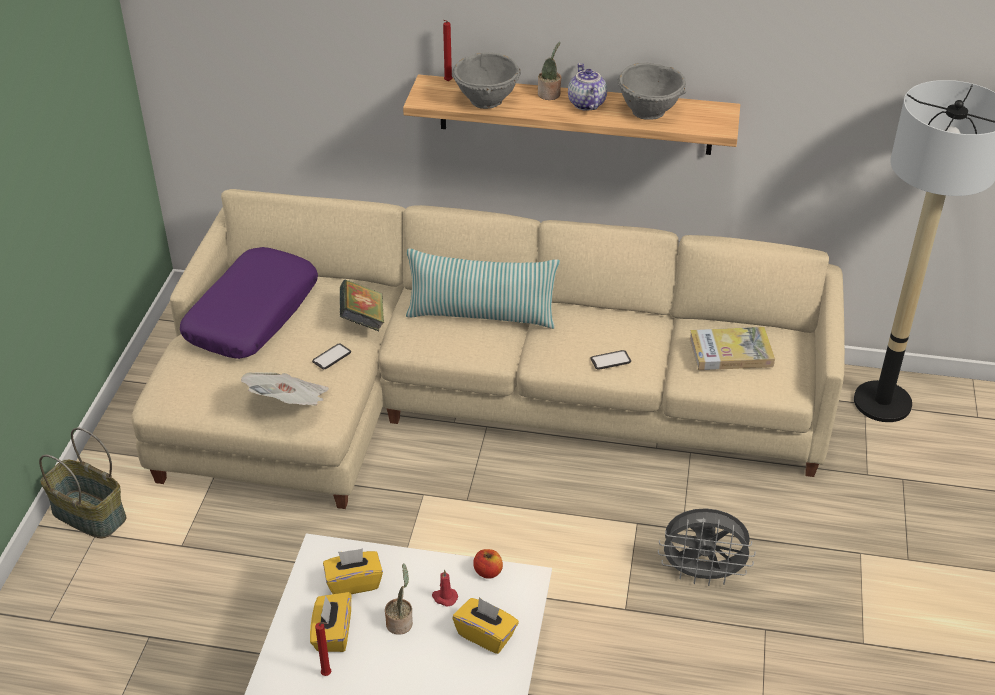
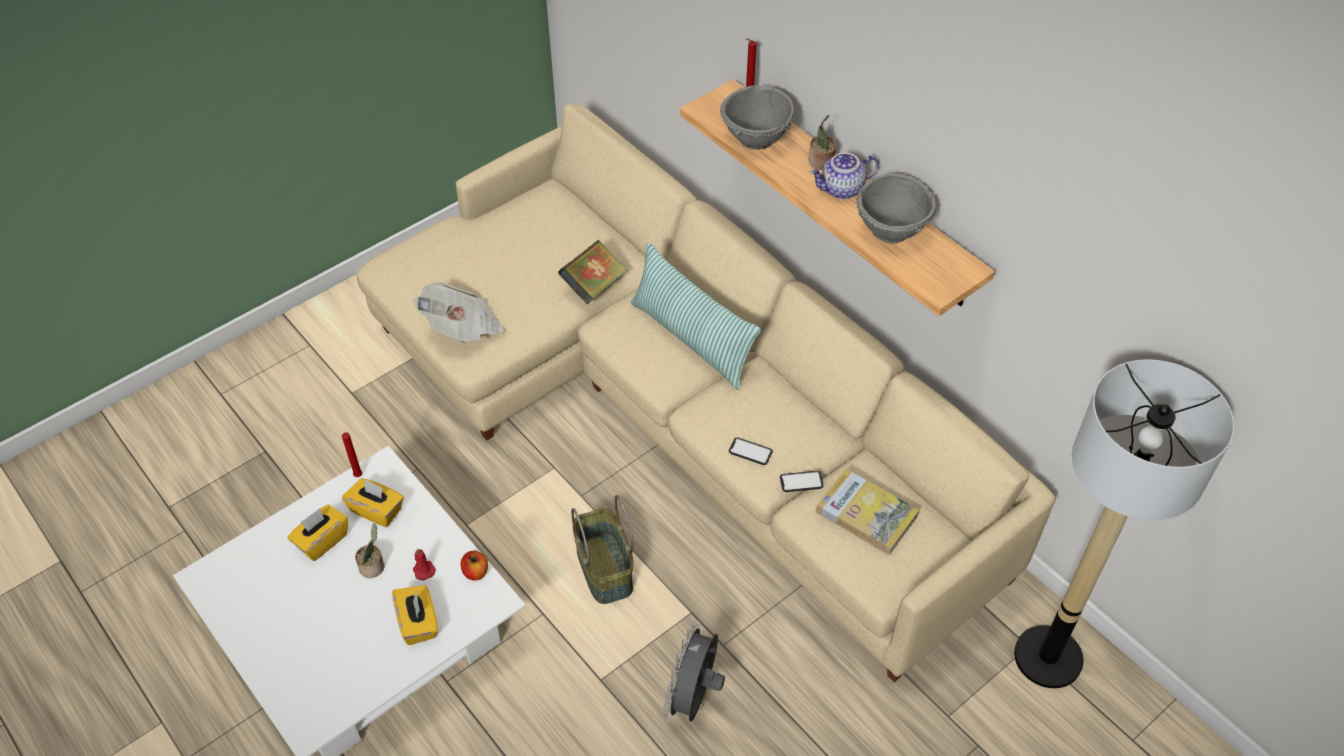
camera: 40 degrees right, 10 degrees up
basket [39,428,126,539] -> basket moved to [571,495,634,604]
purple pillow [180,247,318,359] -> none
phone [312,343,351,369] -> phone moved to [780,471,824,492]
red candle [315,622,331,676] -> red candle moved to [342,433,362,477]
teapot [568,63,607,111] -> teapot turned 135 degrees counterclockwise [810,153,879,199]
grey fan [658,508,756,586] -> grey fan turned 60 degrees clockwise [663,621,725,722]

